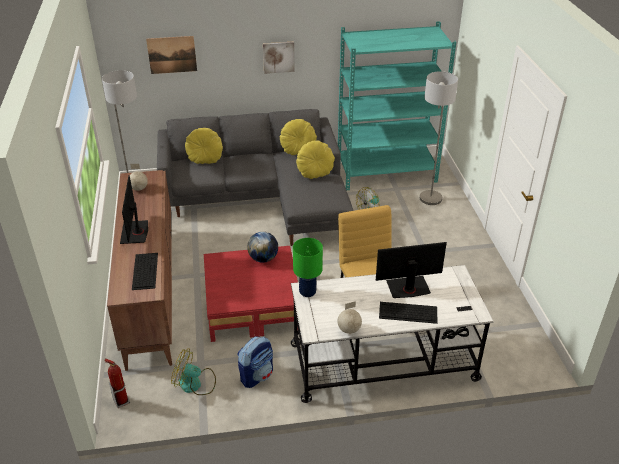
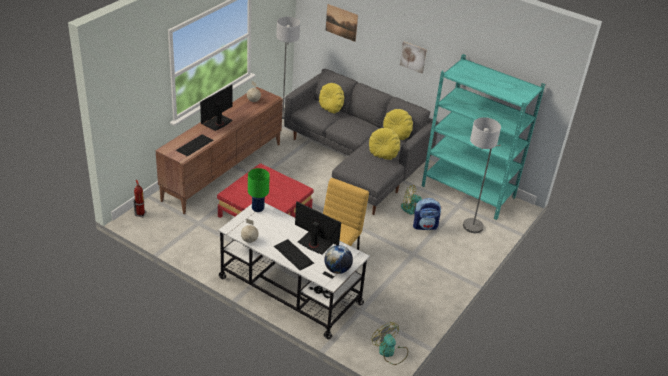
camera: 40 degrees right, 0 degrees up
fan [171,348,216,395] -> fan moved to [371,322,408,365]
backpack [237,336,273,388] -> backpack moved to [413,198,441,230]
globe [247,232,278,263] -> globe moved to [324,245,353,274]

